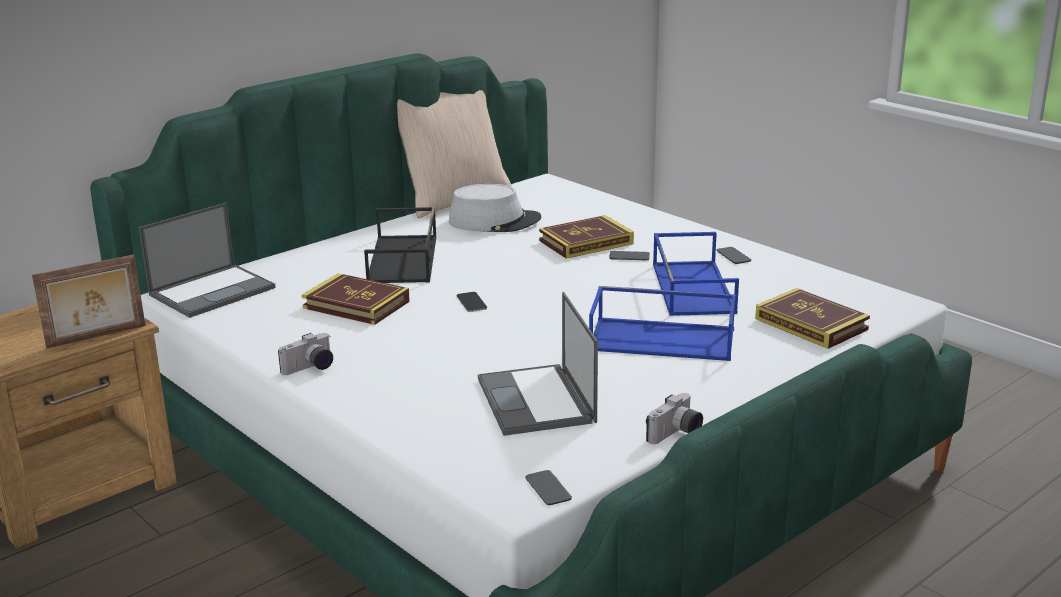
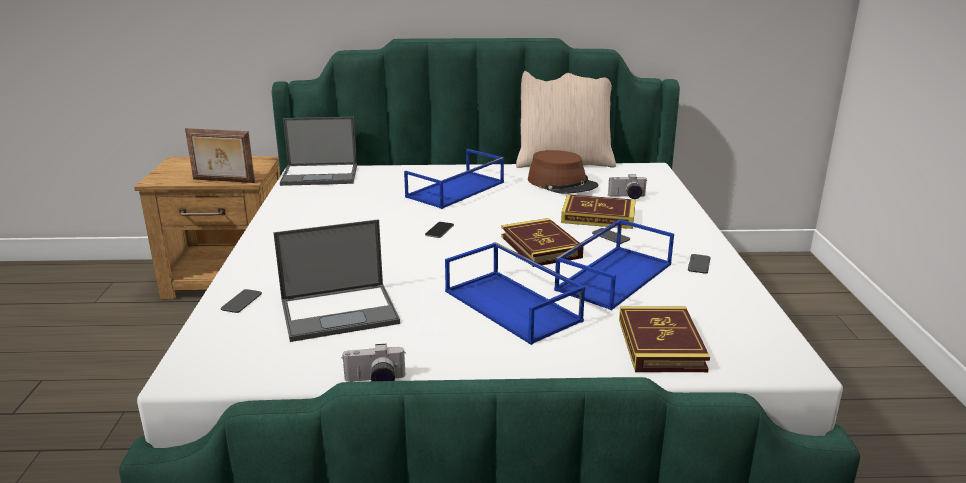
camera: 40 degrees right, 0 degrees up
camera [278,333,333,375] -> camera moved to [608,174,648,199]
book [302,273,410,325] -> book moved to [501,218,584,267]
black tray [364,207,436,283] -> blue tray [404,149,504,209]
grey hat [449,184,541,232] -> brown hat [528,150,598,194]
laptop [478,292,598,436] -> laptop turned 135 degrees counterclockwise [273,219,400,342]
phone [526,470,572,505] -> phone moved to [221,289,262,313]

